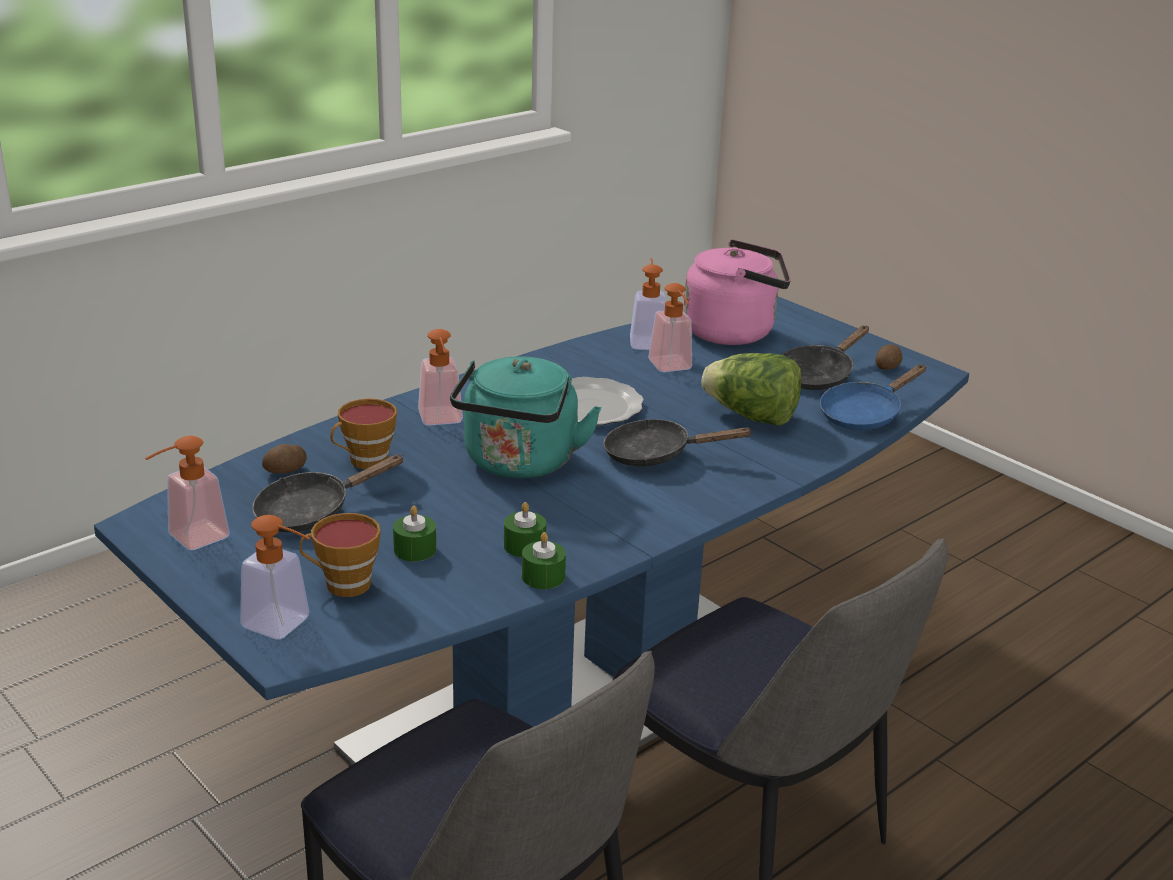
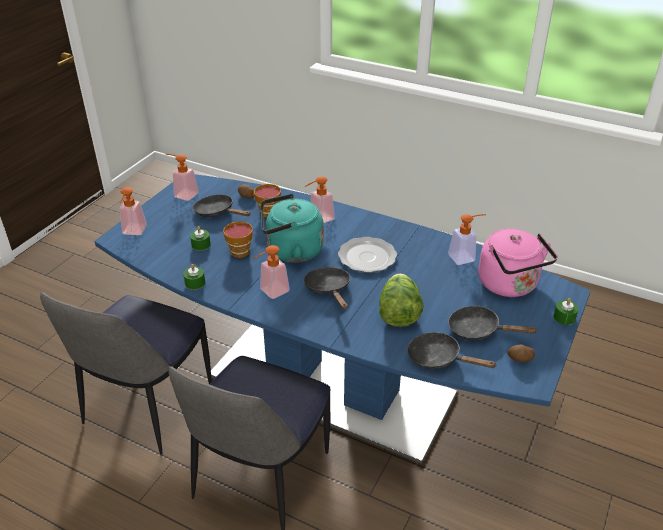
camera: 70 degrees right, 10 degrees up
cup [299,513,381,597] -> cup moved to [223,221,253,258]
green candle [504,502,546,557] -> green candle moved to [553,298,578,325]
soap dispenser [648,283,692,372] -> soap dispenser moved to [253,245,290,299]
blue frying pan [820,364,926,430] -> black frying pan [407,332,497,369]

